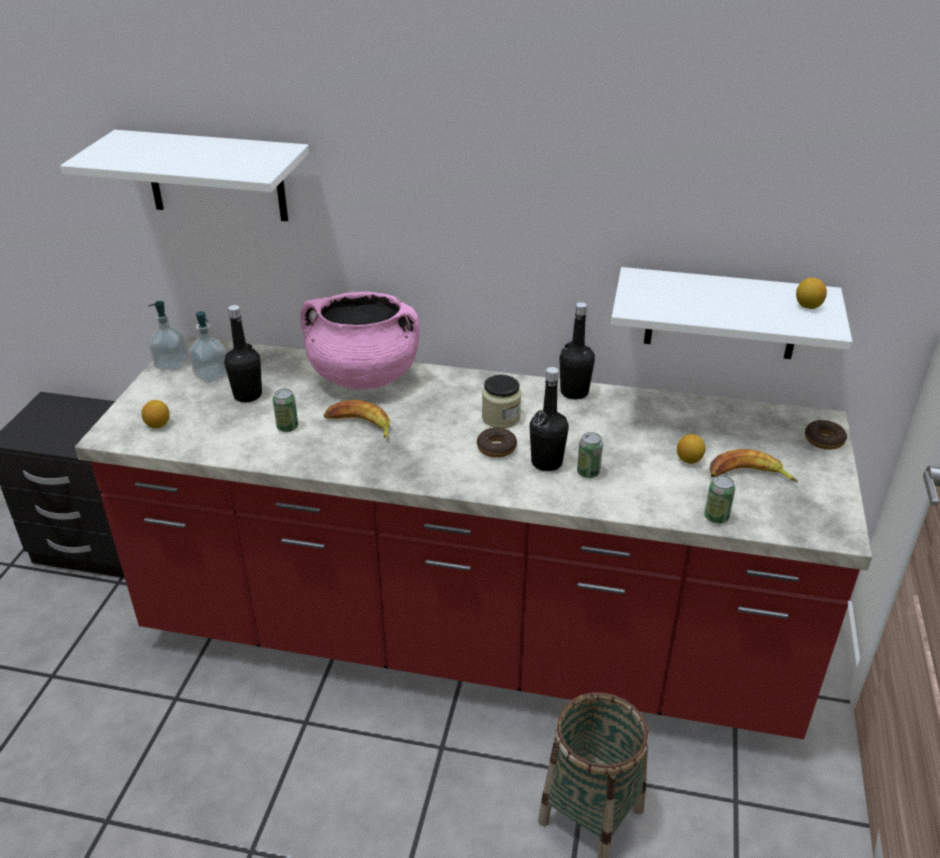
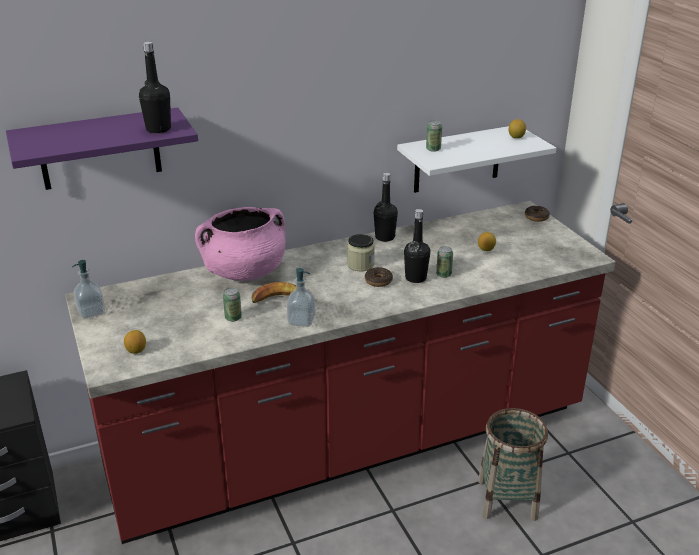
camera: 35 degrees left, 5 degrees down
white shelf [60,130,309,221] -> purple shelf [6,107,198,190]
soap dispenser [189,311,227,383] -> soap dispenser moved to [287,268,315,327]
black bottle [224,305,262,402] -> black bottle moved to [139,41,171,133]
can [704,475,735,524] -> can moved to [426,121,442,152]
banana [710,449,798,482] -> none

